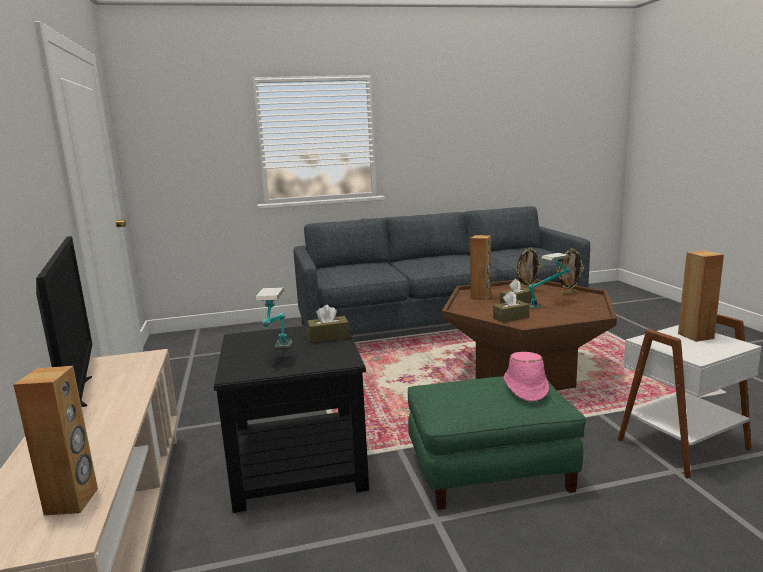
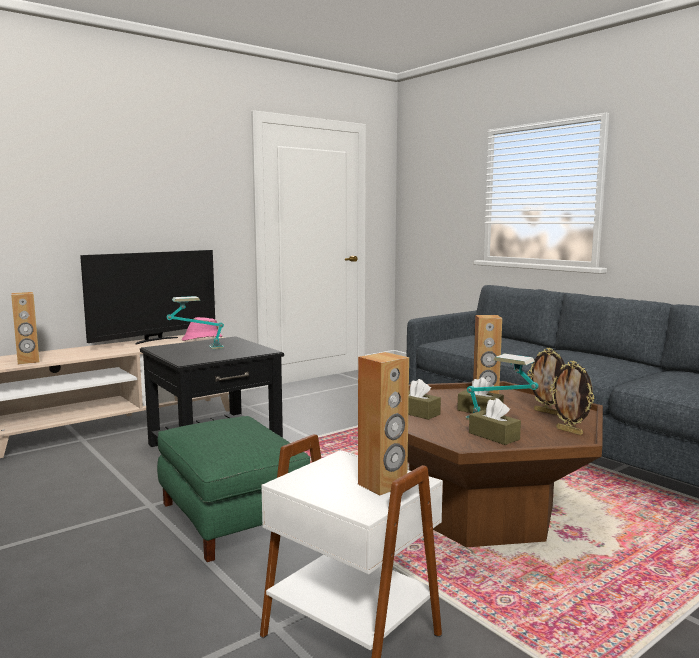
camera: 65 degrees right, 5 degrees down
brown tissue box [307,305,350,343] -> brown tissue box moved to [469,398,521,445]
pink hat [504,352,549,402] -> pink hat moved to [182,317,222,341]

